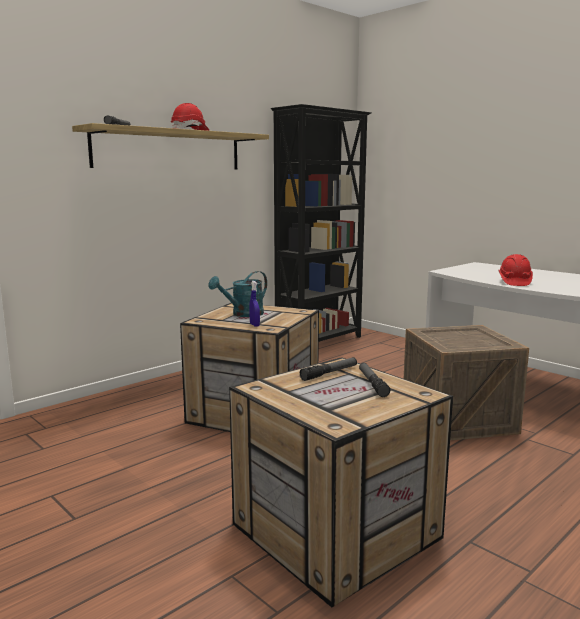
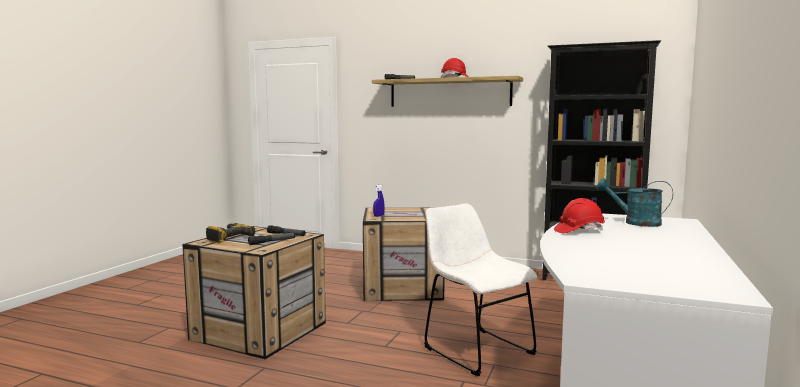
camera: 65 degrees right, 5 degrees down
turquoise watering can [208,271,267,317] -> turquoise watering can moved to [596,178,673,227]
crate [404,325,529,440] -> white chair [424,203,537,376]
none -> power drill [206,223,255,243]

